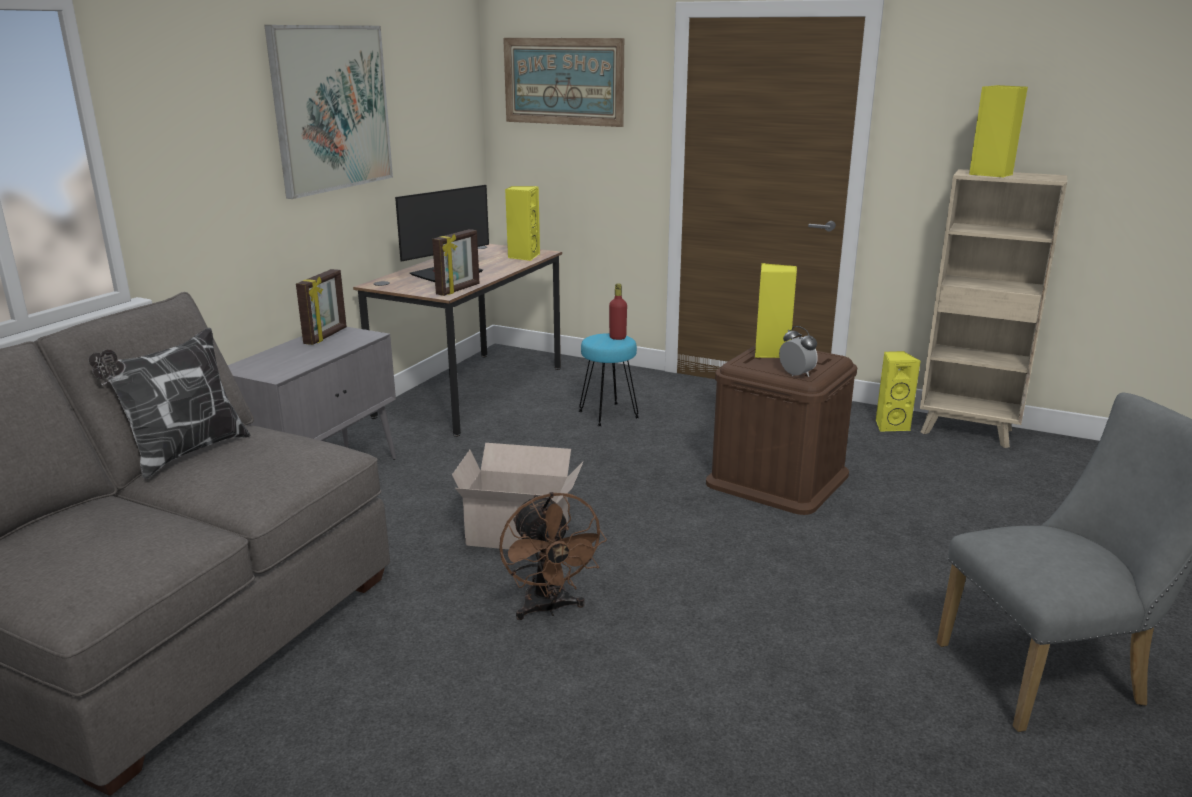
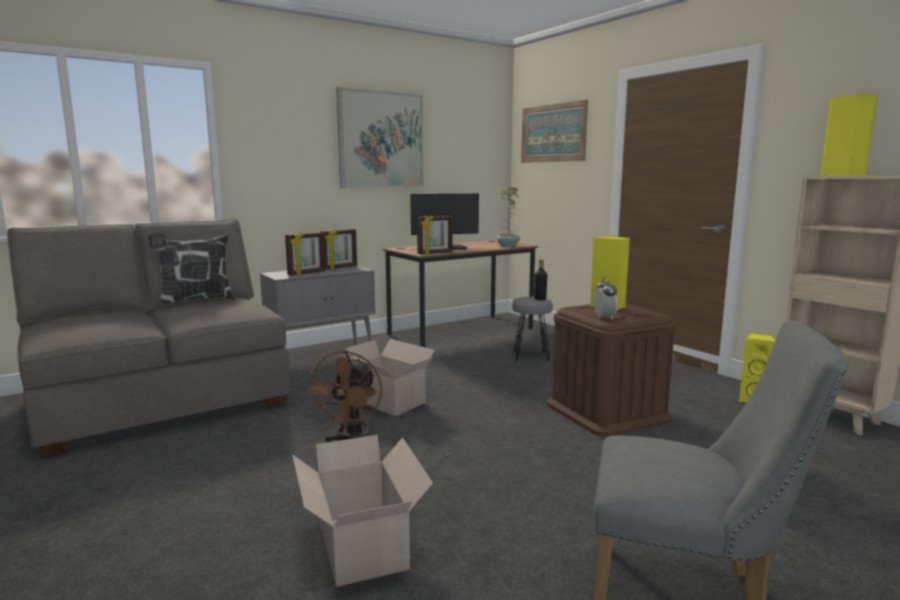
camera: 30 degrees right, 10 degrees down
yellow speaker [505,186,540,261] -> potted plant [494,187,520,247]
turquoise stool [579,333,639,426] -> grey stool [512,297,553,361]
red bottle [609,283,627,340] -> black bottle [534,259,547,300]
none -> picture frame [285,232,325,276]
none -> cardboard box [292,435,433,587]

